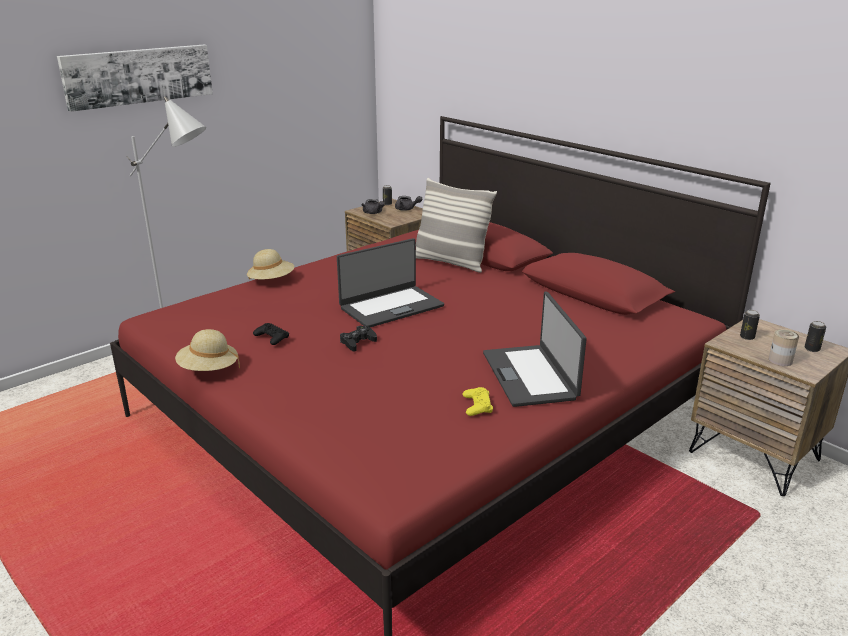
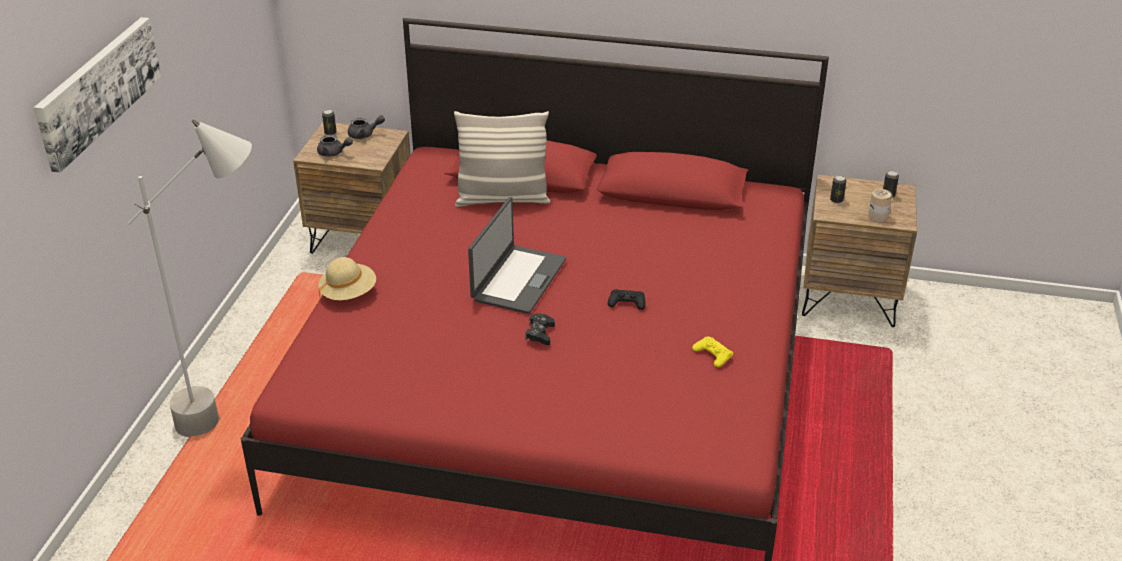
camera: 35 degrees left, 10 degrees up
beige hat [175,329,240,371] -> none
black game controller [253,323,289,345] -> black game controller moved to [608,289,646,310]
laptop [483,291,586,407] -> none

